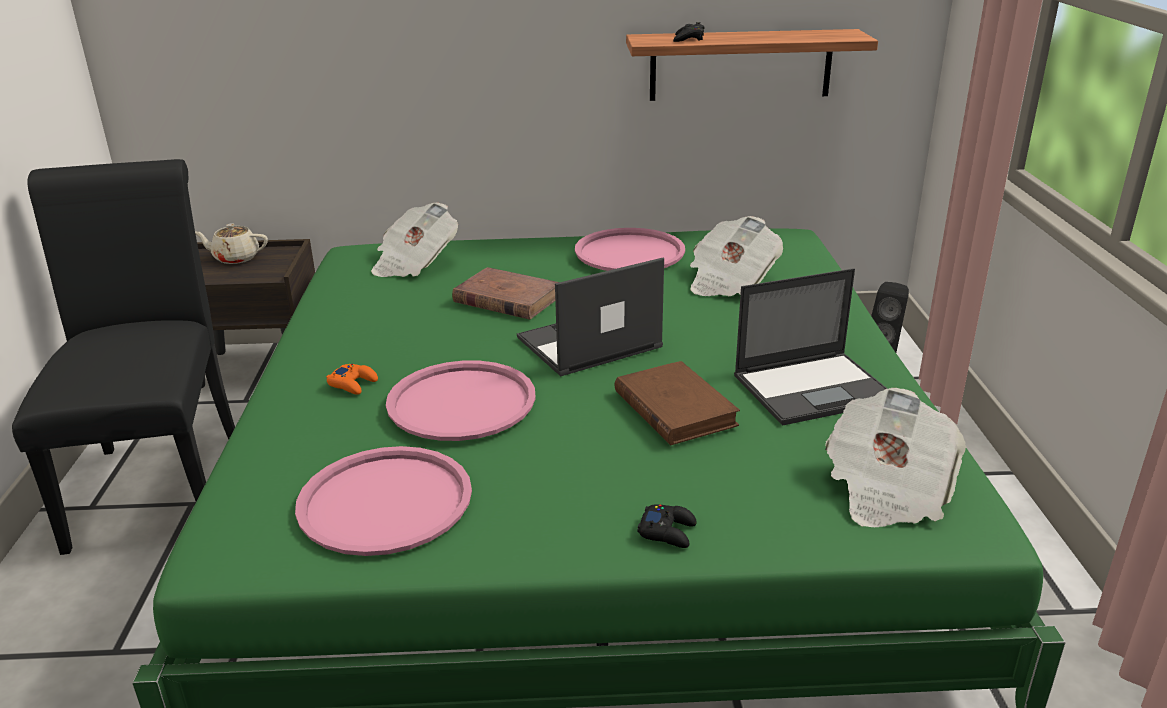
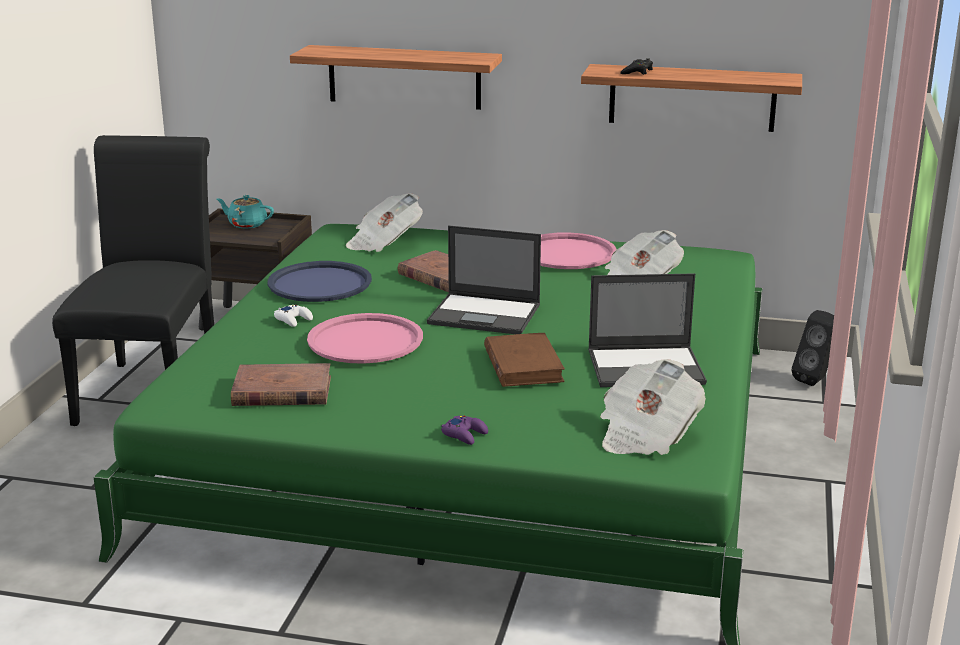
camera: 15 degrees right, 5 degrees down
beige teapot [195,224,268,264] -> turquoise teapot [217,195,274,228]
pink tray [295,446,472,556] -> brown book [231,363,331,406]
orange game controller [326,364,378,395] -> white game controller [274,305,313,327]
laptop [517,257,664,376] -> laptop turned 150 degrees counterclockwise [427,225,541,334]
black game controller [637,504,697,548] -> purple game controller [441,416,488,445]
none -> blue tray [268,261,372,302]
none -> shelf [290,45,502,110]

